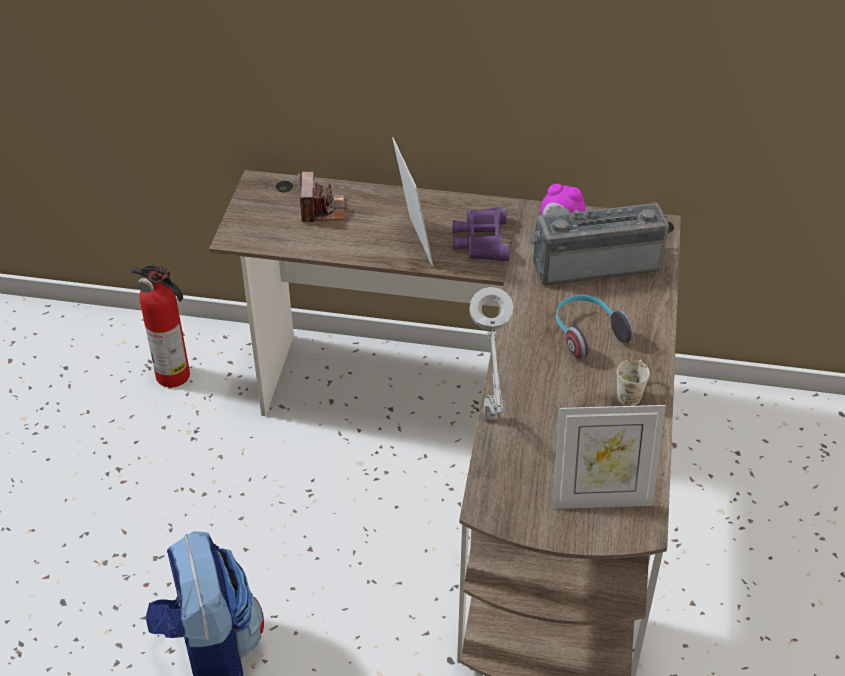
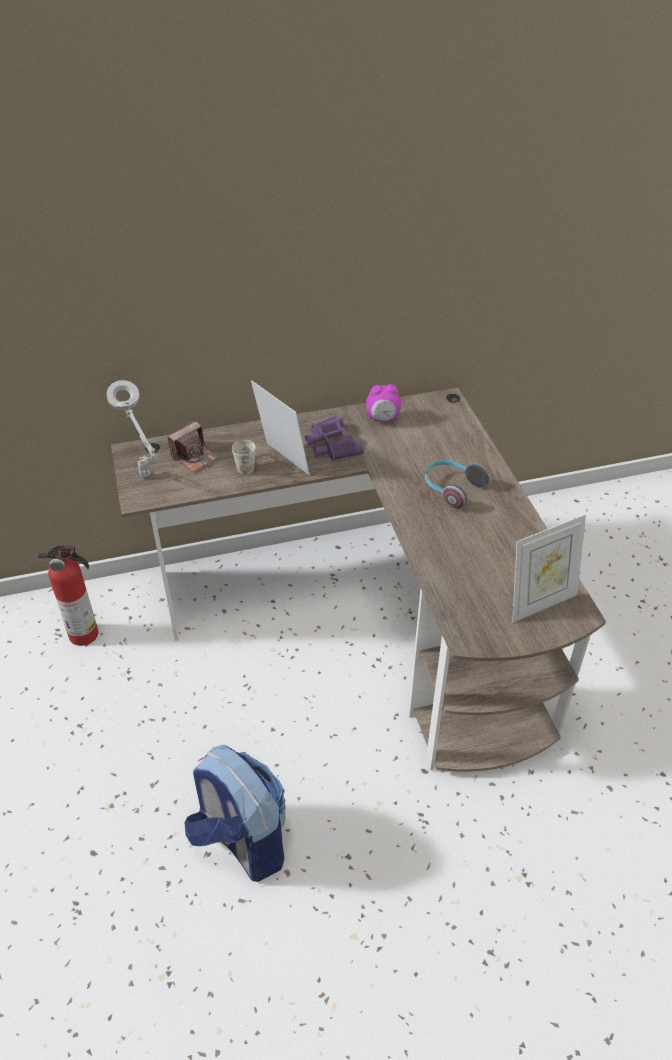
camera: 25 degrees left, 0 degrees up
camera [298,172,345,224] -> camera turned 75 degrees clockwise [167,421,219,472]
grey table lamp [469,287,514,420] -> grey table lamp moved to [107,380,158,478]
radio [529,202,669,285] -> none
white mug [617,359,650,406] -> white mug moved to [232,440,256,474]

